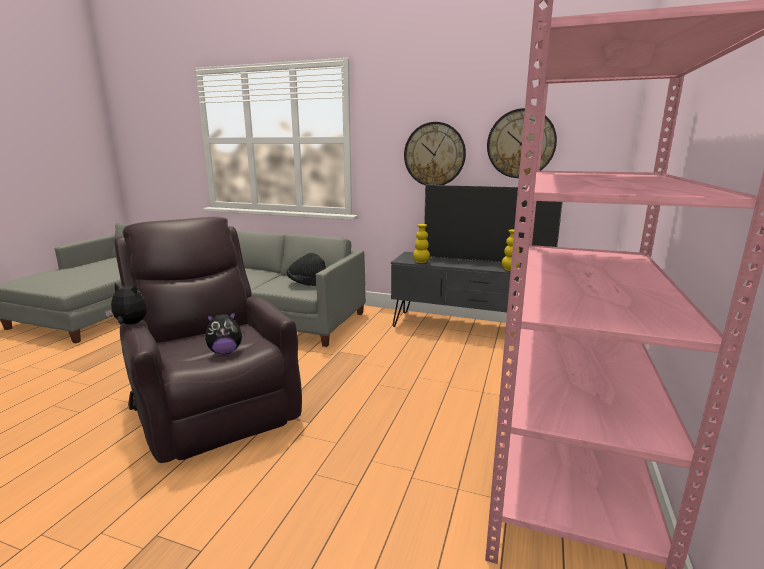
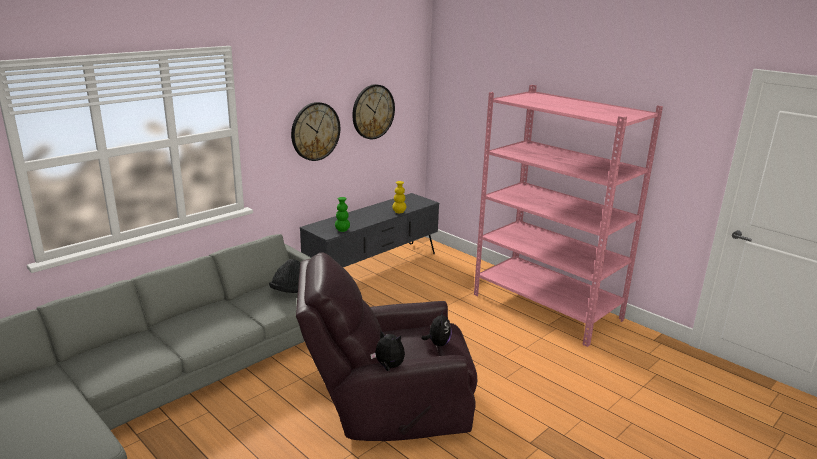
camera: 65 degrees left, 5 degrees up
plush toy [105,283,147,325] -> plush toy turned 75 degrees clockwise [370,331,405,371]
yellow vase [413,224,430,263] -> green vase [335,197,350,232]
television [424,185,563,264] -> none

